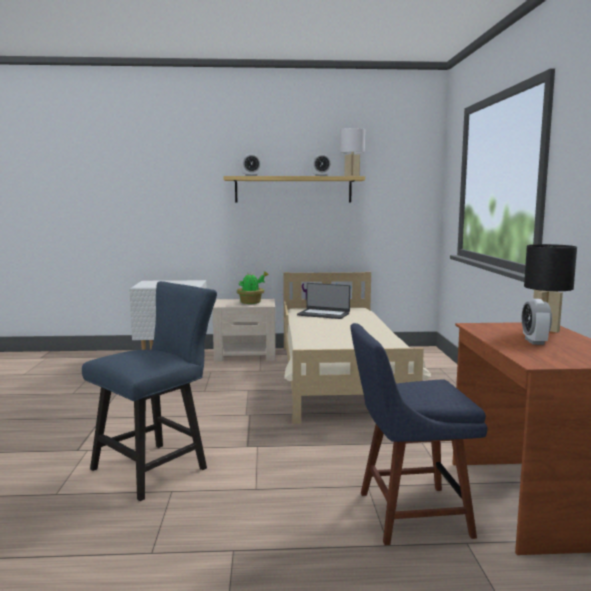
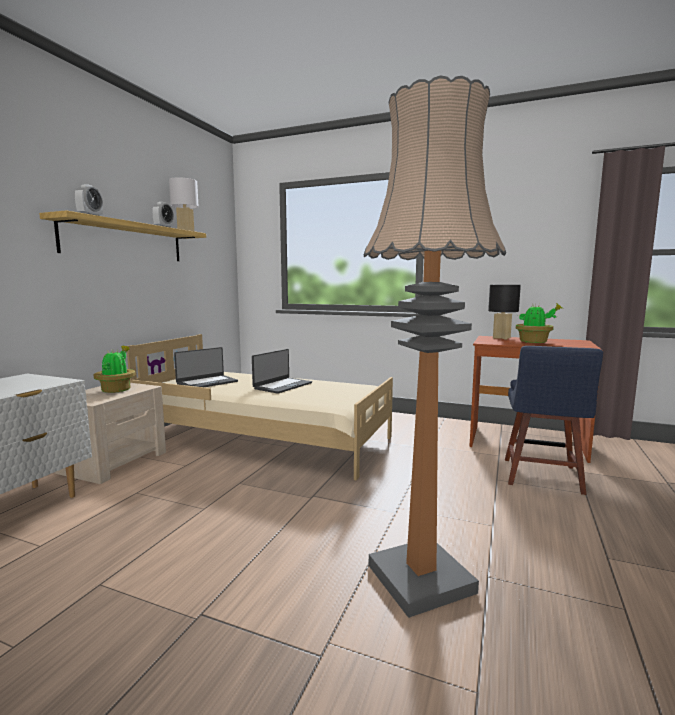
camera: 65 degrees left, 0 degrees up
blue chair [82,281,217,501] -> floor lamp [364,75,506,618]
alarm clock [522,299,552,345] -> potted plant [516,303,563,343]
none -> laptop [252,349,312,394]

